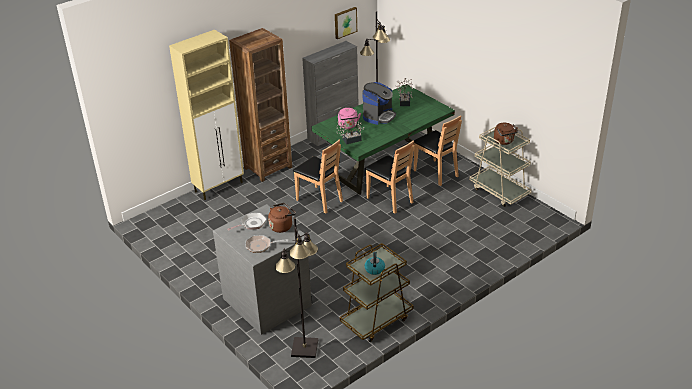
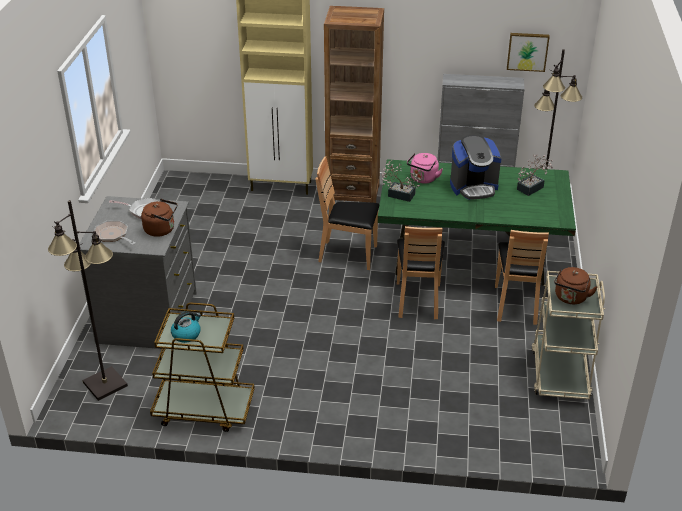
camera: 45 degrees right, 0 degrees up
brown chair [293,140,343,214] -> brown chair turned 105 degrees clockwise [315,157,380,270]

